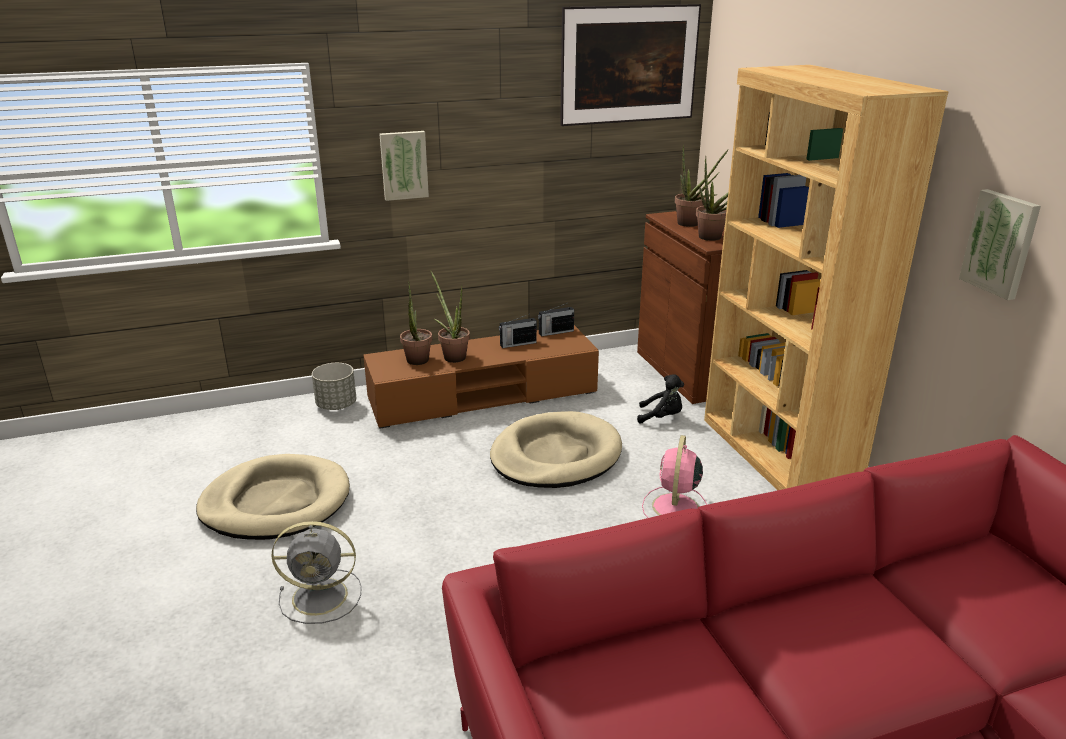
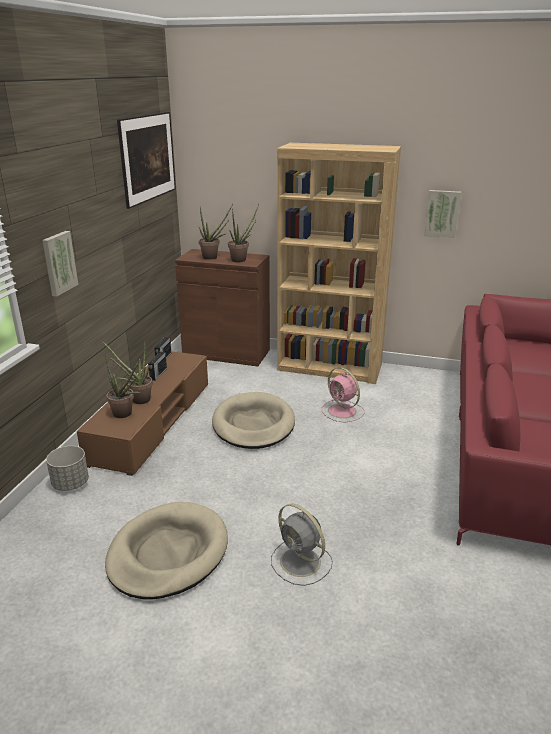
camera: 55 degrees left, 0 degrees up
grey fan [272,521,362,624] -> grey fan turned 105 degrees clockwise [271,504,333,586]
black plush toy [637,374,684,424] -> none

